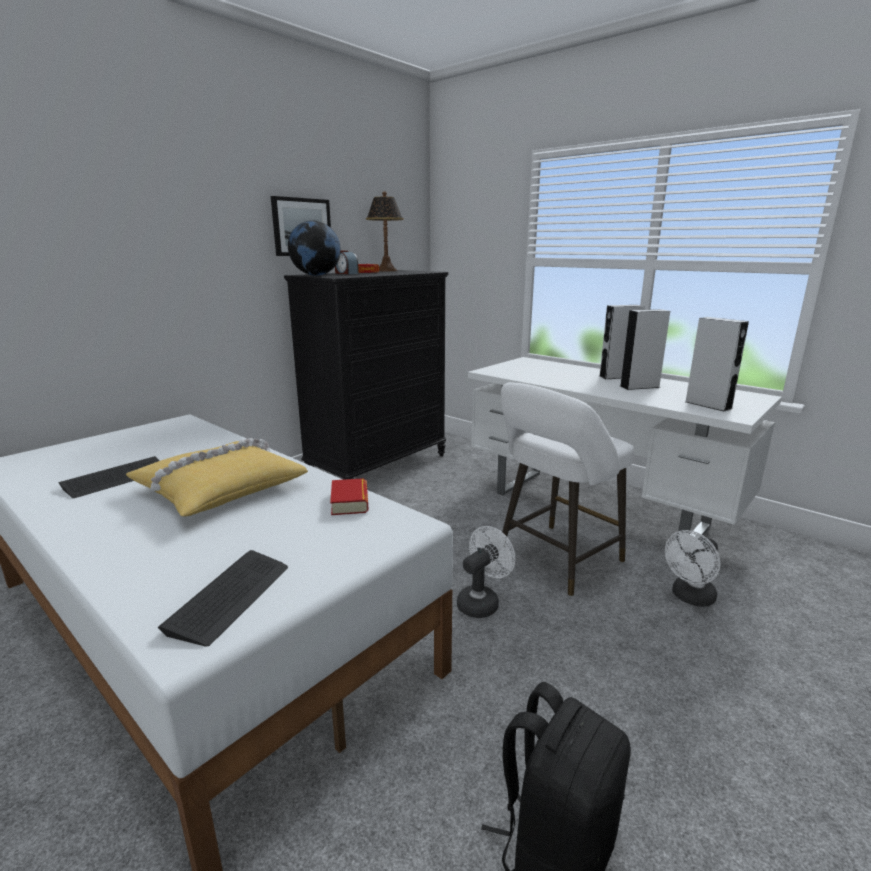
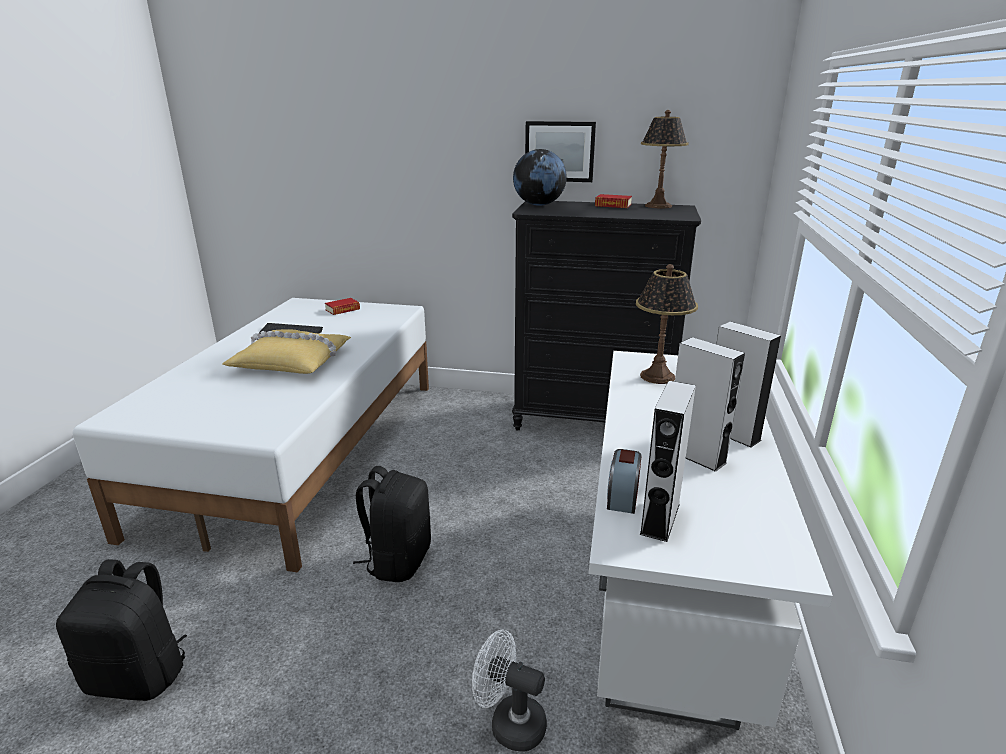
camera: 60 degrees right, 5 degrees up
keyboard [158,550,288,647] -> none
book [330,478,369,515] -> book moved to [325,298,360,315]
alarm clock [335,251,359,274] -> alarm clock moved to [607,449,642,514]
white fan [457,526,515,618] -> black backpack [353,466,431,582]
white stool [501,382,634,596] -> none
none -> table lamp [636,264,698,384]

